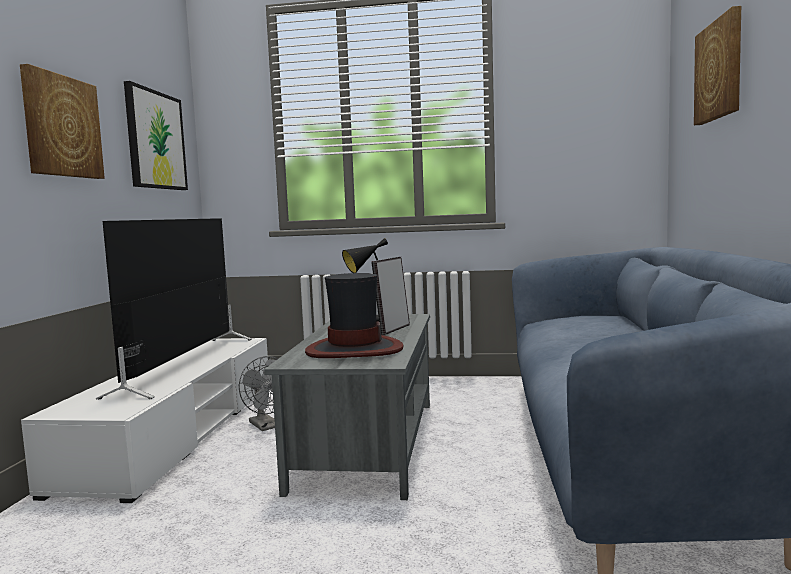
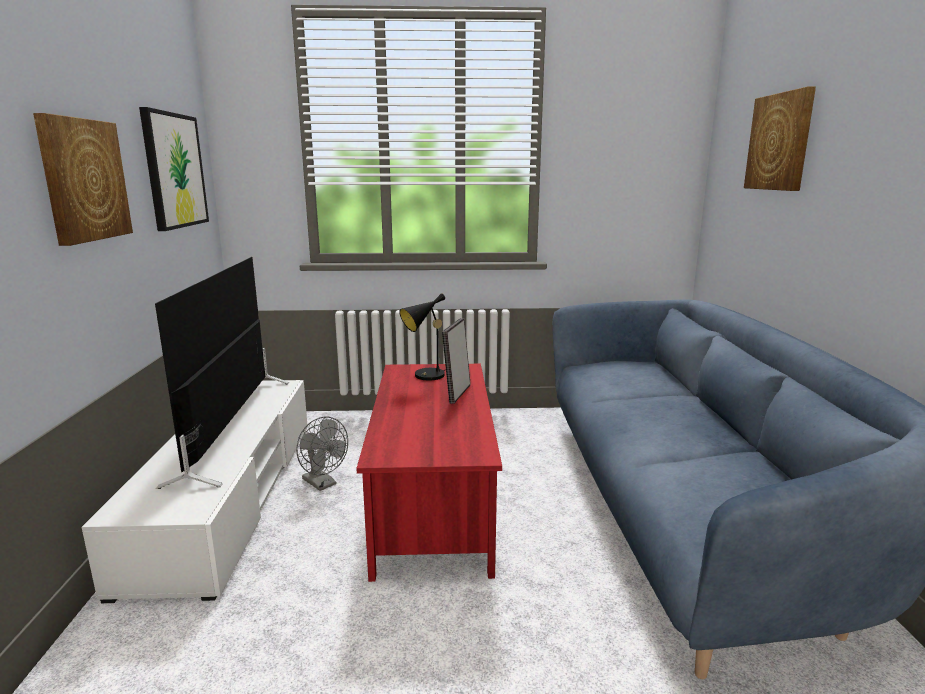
camera: 10 degrees left, 10 degrees up
grey coffee table [264,314,430,500] -> red coffee table [356,364,502,582]
hat [305,273,403,358] -> none

